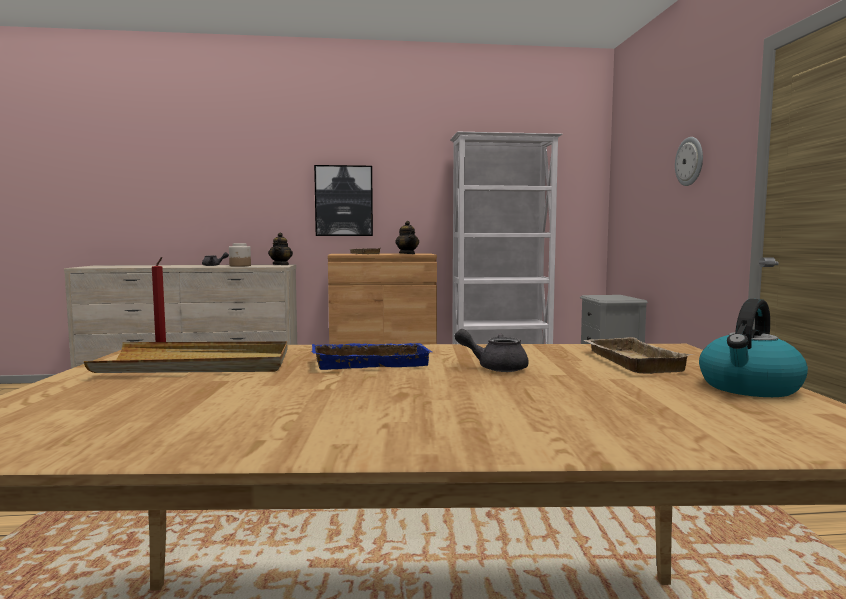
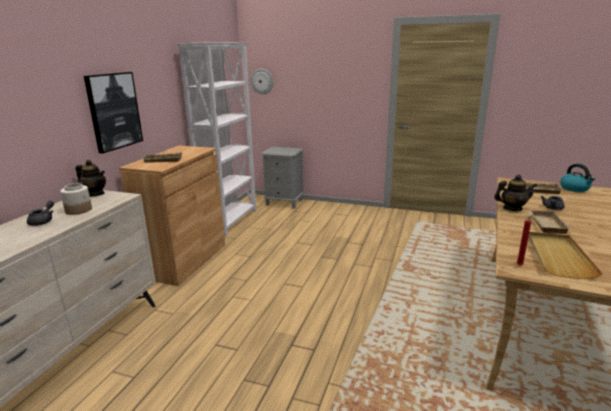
camera: 65 degrees left, 15 degrees up
blue tray [311,343,432,370] -> beige tray [528,210,570,234]
teapot [395,221,419,254] -> teapot moved to [494,175,537,211]
wall clock [675,137,703,186] -> wall clock moved to [251,69,274,94]

